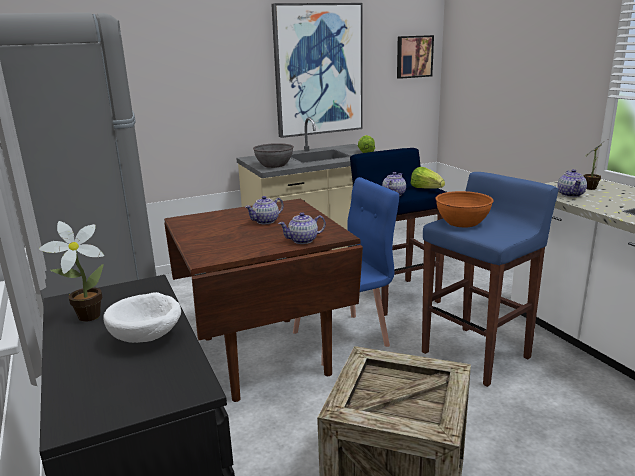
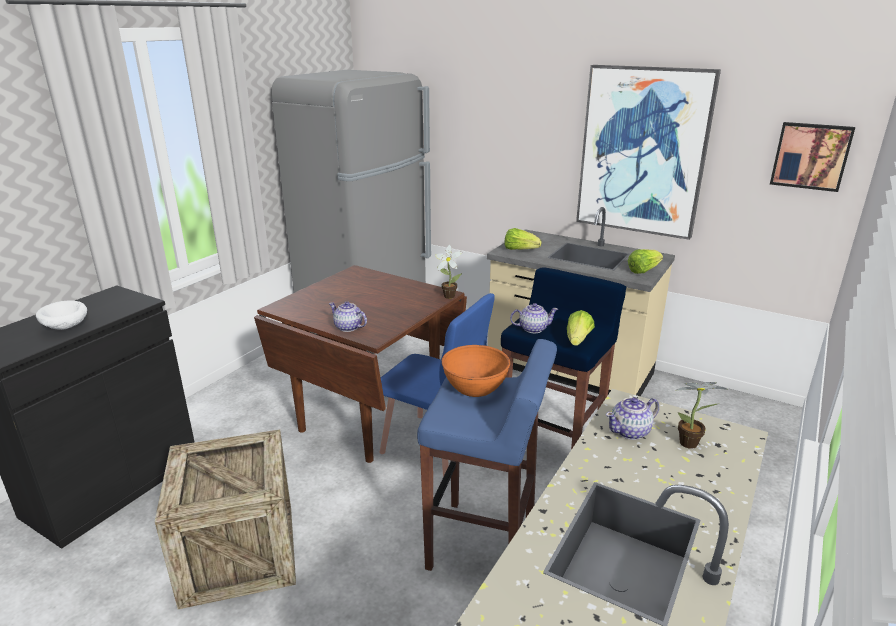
camera: 55 degrees right, 5 degrees up
potted plant [39,221,104,322] -> potted plant moved to [435,245,462,299]
teapot [245,196,284,224] -> none
grey bowl [253,143,294,168] -> lettuce [504,228,541,250]

